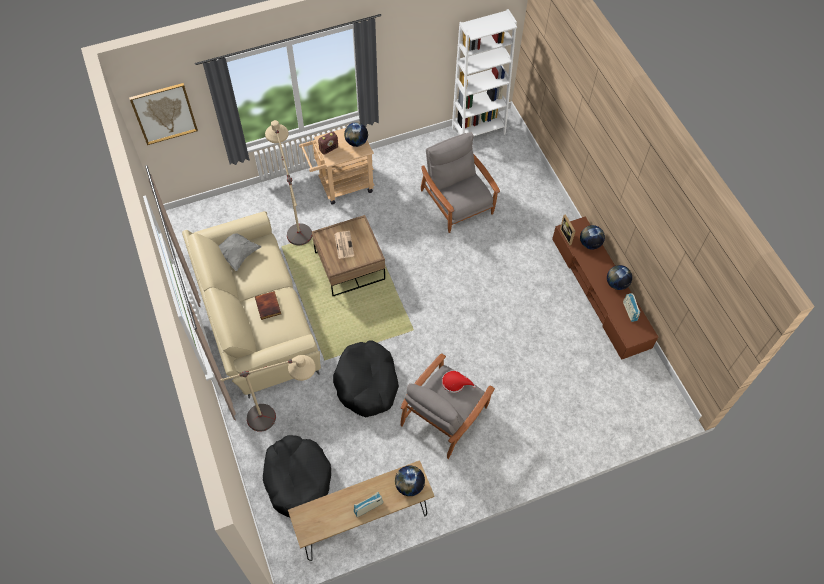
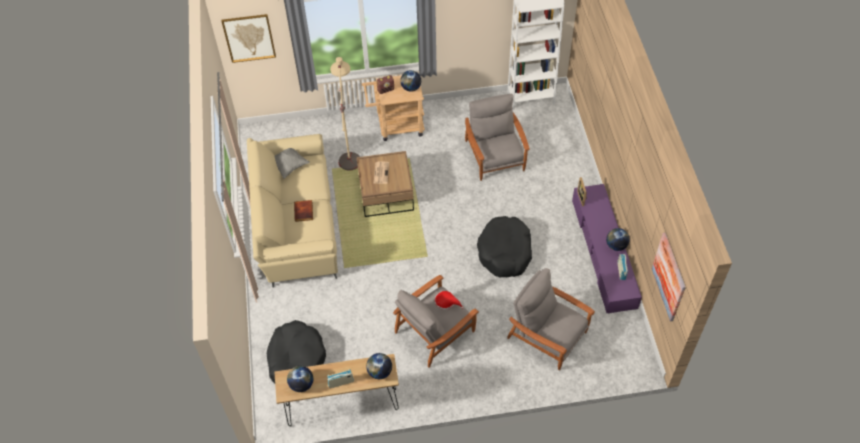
camera: 15 degrees right, 5 degrees down
beige floor lamp [220,355,316,432] -> none
black dog bed [333,340,399,418] -> black dog bed moved to [477,216,532,277]
brown tv stand [552,217,658,360] -> purple tv stand [572,184,642,314]
globe [580,225,605,250] -> globe moved to [287,366,313,392]
none -> grey armchair [507,268,595,370]
none -> picture [652,233,686,322]

